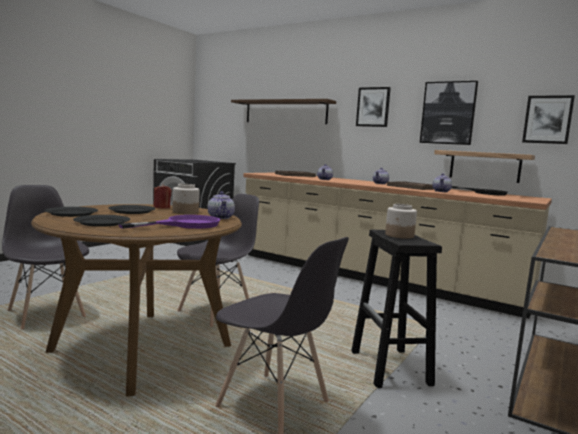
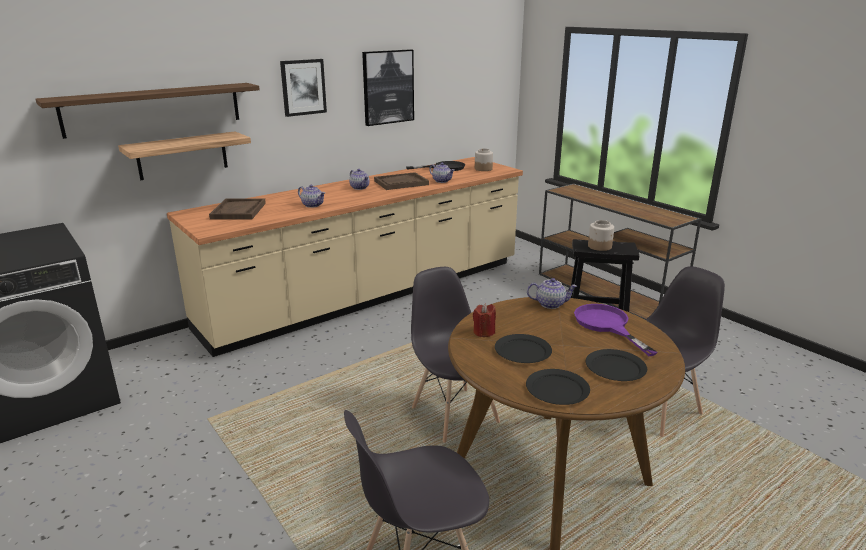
camera: 70 degrees left, 15 degrees up
jar [173,184,200,214] -> jar moved to [475,148,493,171]
shelf [434,150,535,183] -> shelf moved to [118,131,251,180]
picture [522,95,575,144] -> none

